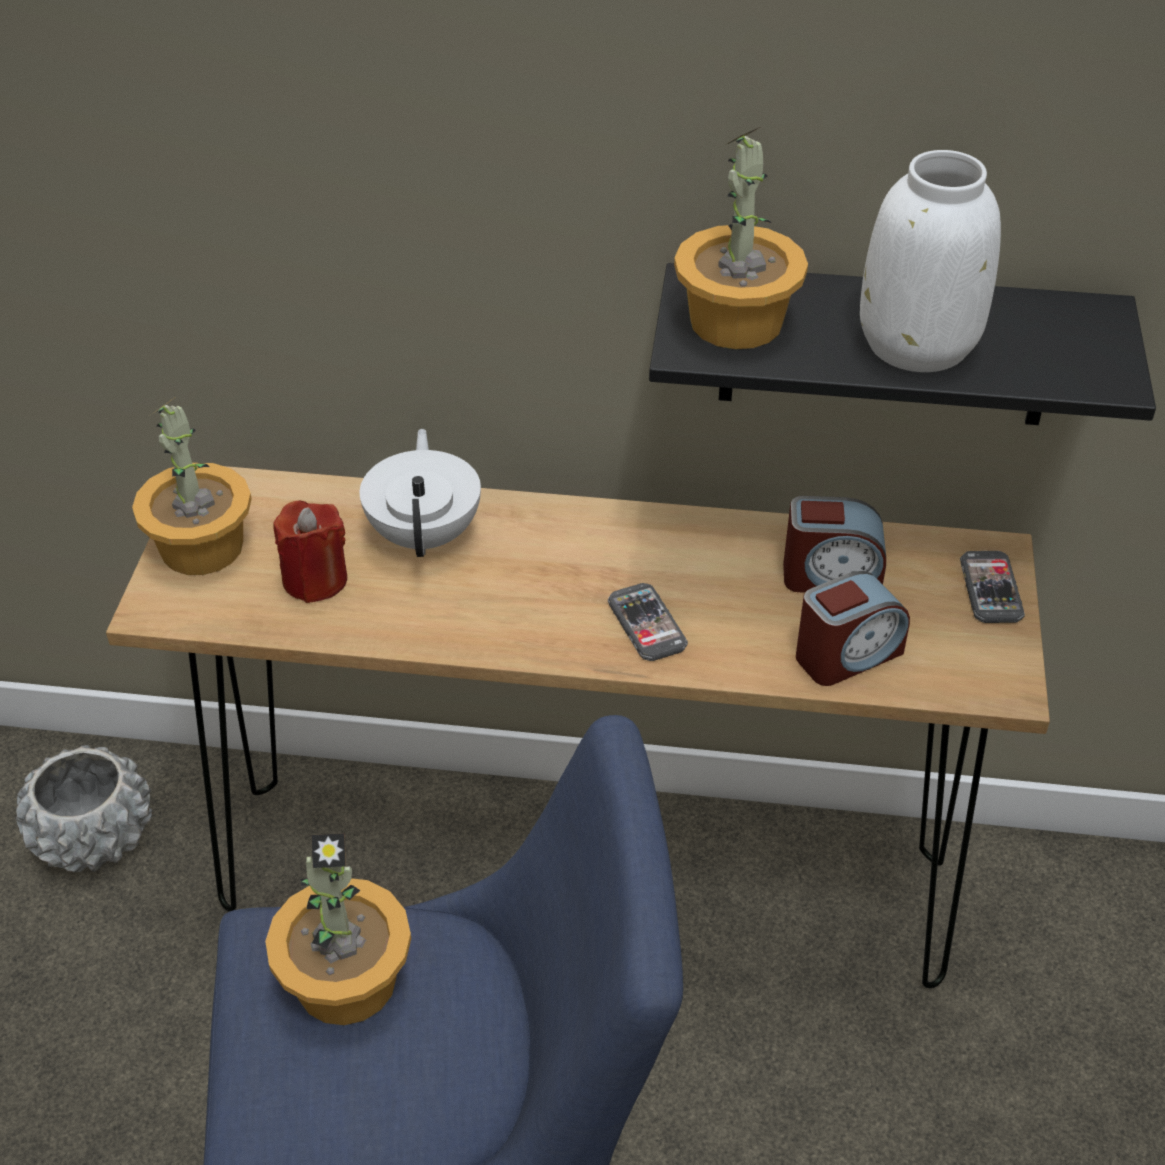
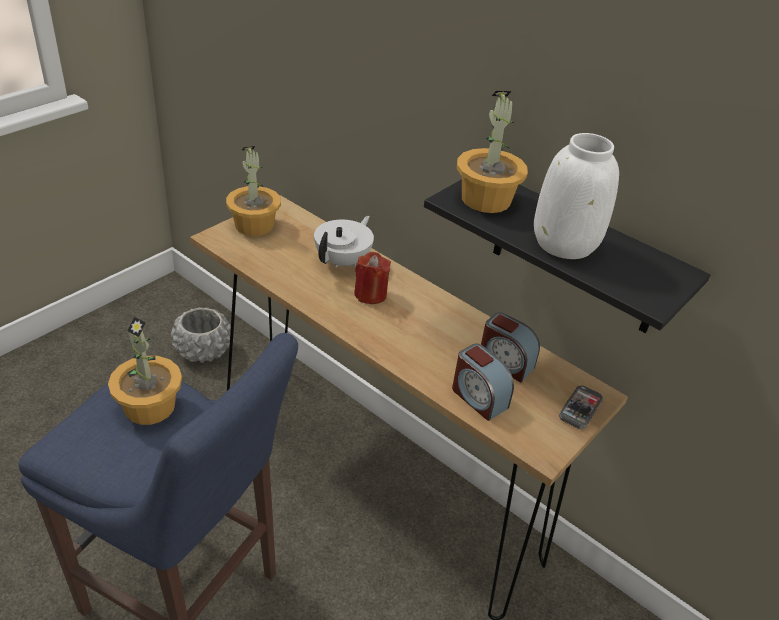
camera: 30 degrees right, 5 degrees down
red candle [273,501,347,603] -> red candle moved to [354,252,391,304]
phone [608,583,688,661] -> none
alarm clock [796,571,910,686] -> alarm clock turned 45 degrees clockwise [452,344,514,421]

